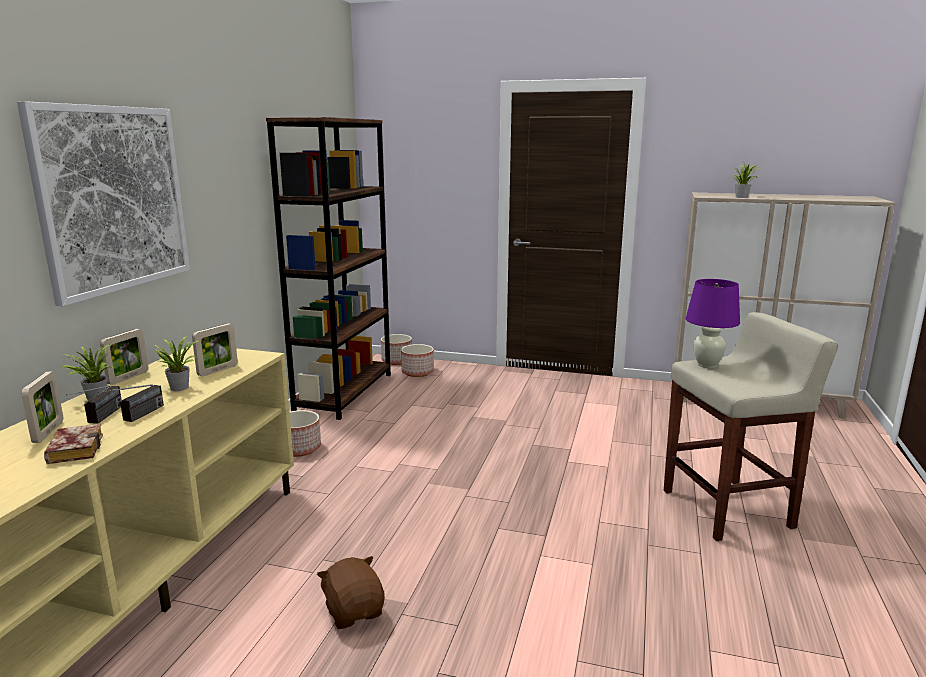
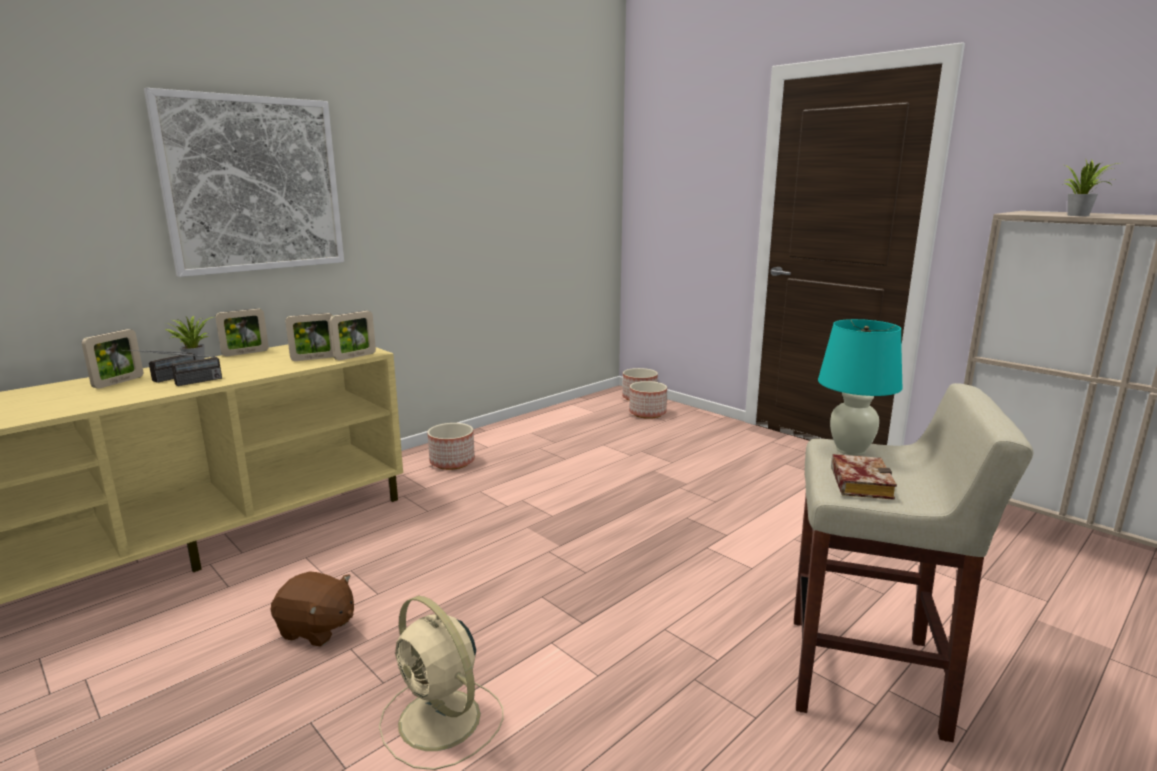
camera: 30 degrees right, 0 degrees up
book [44,424,103,464] -> book moved to [831,454,897,500]
potted plant [154,336,202,391] -> none
brown bookcase [266,117,391,420] -> none
brown plush toy [317,556,385,629] -> brown plush toy turned 105 degrees clockwise [271,571,354,647]
purple table lamp [686,279,740,368] -> turquoise table lamp [818,319,902,456]
none -> picture frame [329,311,376,361]
none -> beige fan [379,596,504,770]

